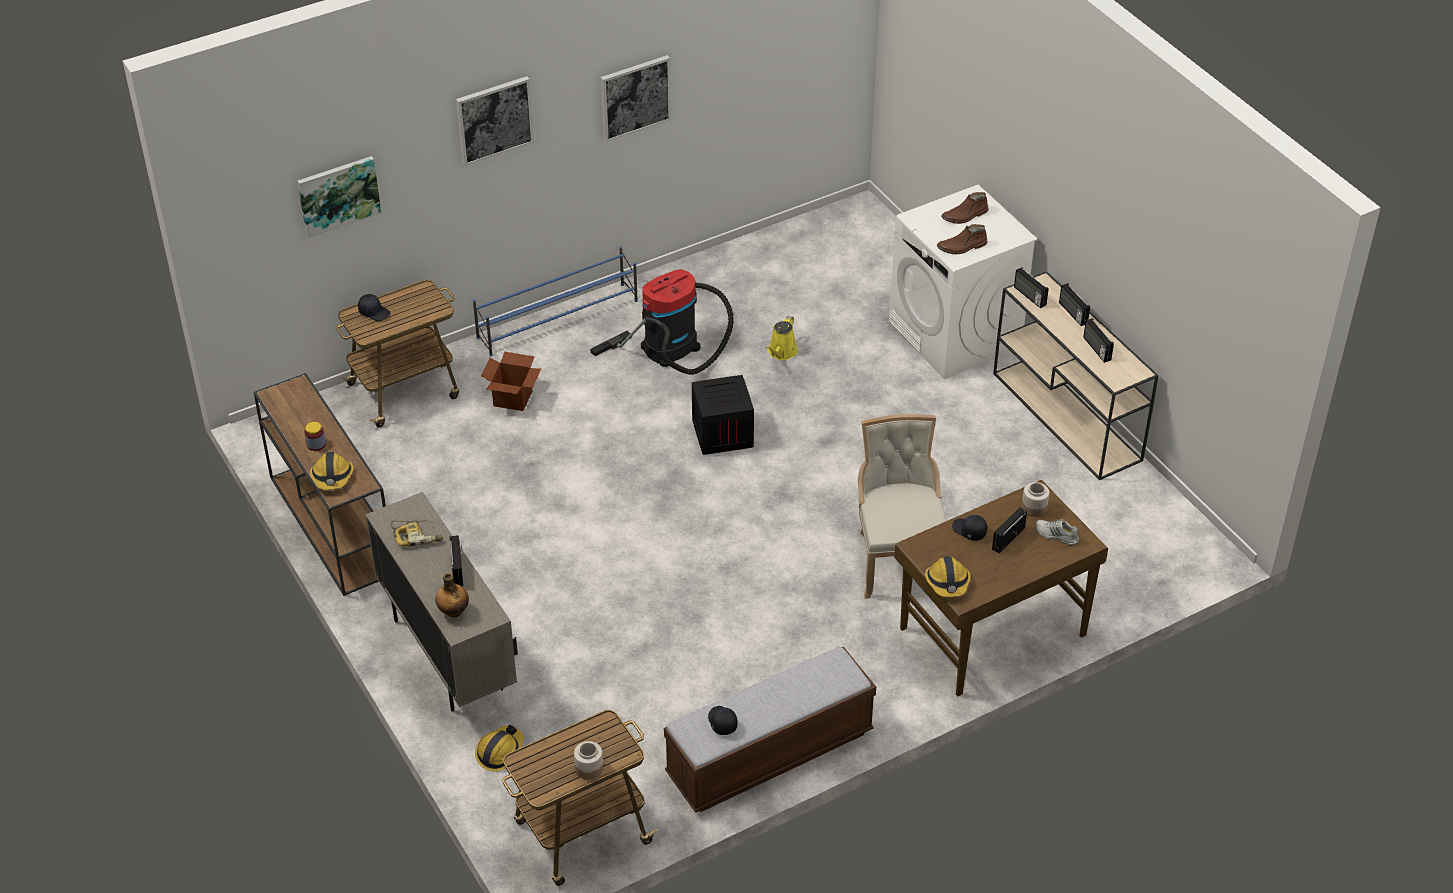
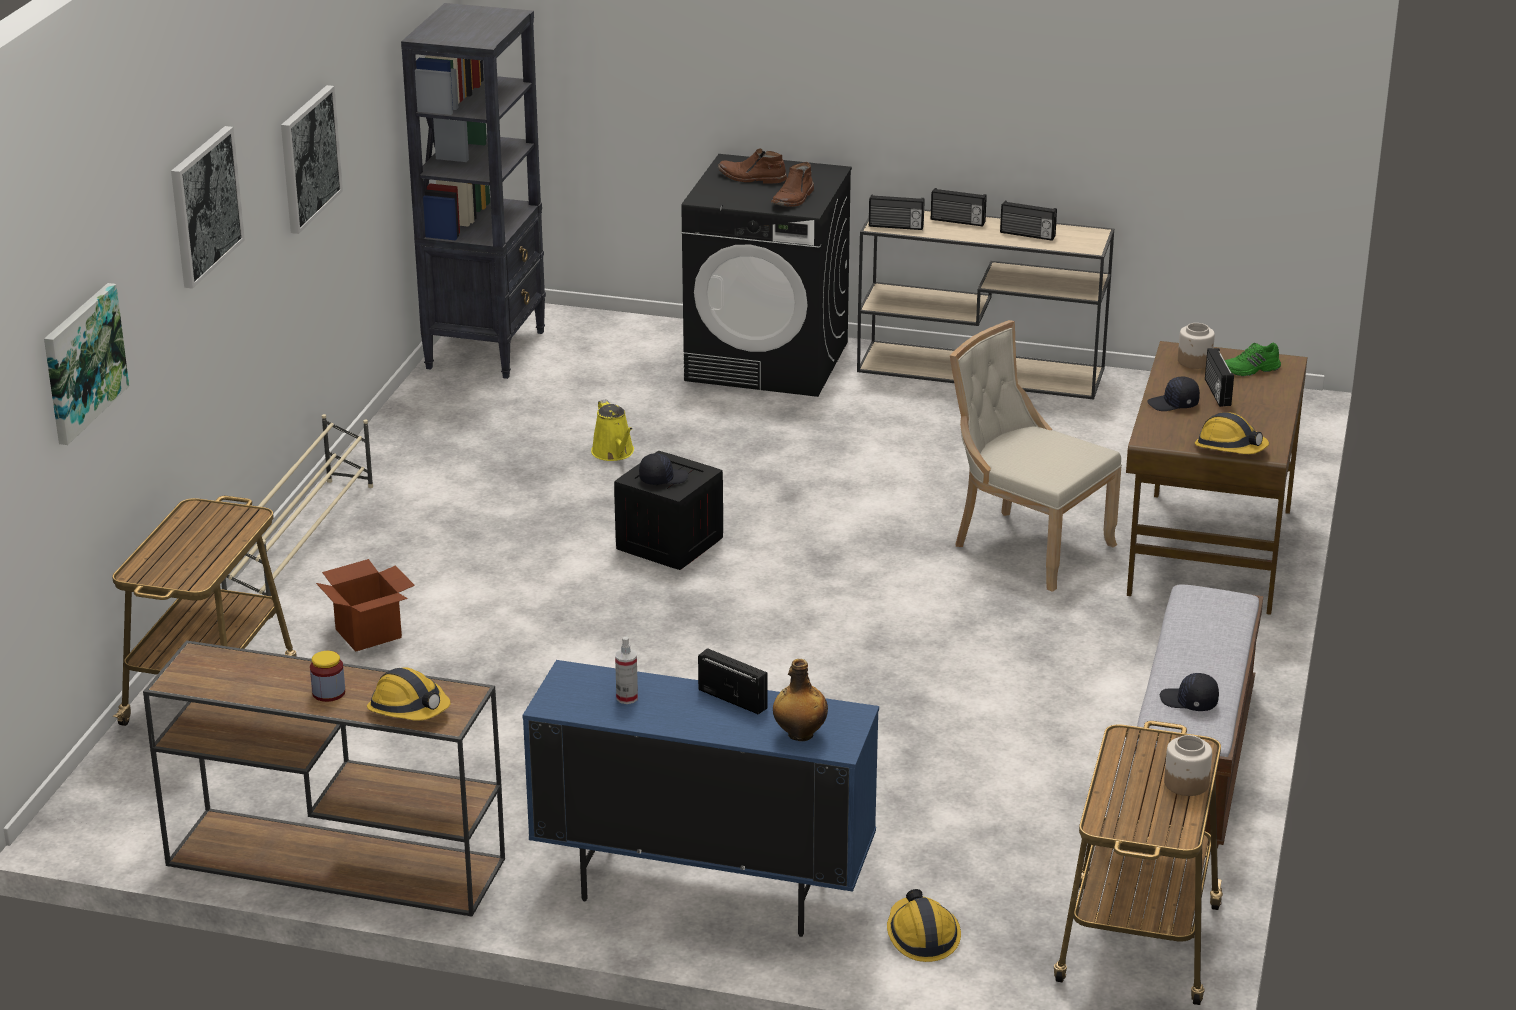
camera: 45 degrees left, 15 degrees down
black cap [358,294,390,321] -> black cap moved to [639,453,689,485]
beige cabinet [365,492,518,712] -> blue cabinet [522,660,879,937]
power drill [391,520,444,547] -> spray bottle [615,636,638,704]
blue shoe rack [473,246,638,356] -> beige shoe rack [222,414,373,600]
vacuum cleaner [591,269,734,375] -> none
white washing machine [889,185,1038,379] -> black washing machine [681,154,852,397]
brown boot [941,192,988,224] -> brown boot turned 90 degrees clockwise [718,148,787,184]
white shoe [1035,520,1079,545] -> green shoe [1225,343,1281,376]
none -> black bookcase [401,3,546,379]

